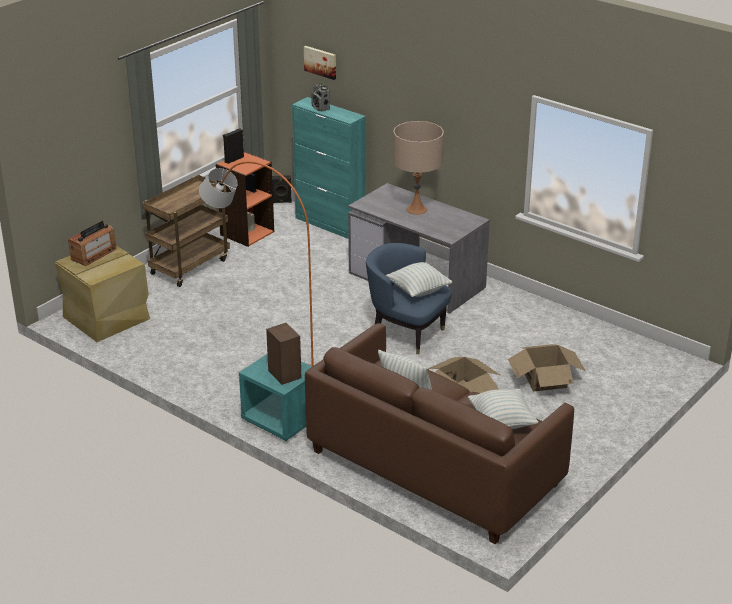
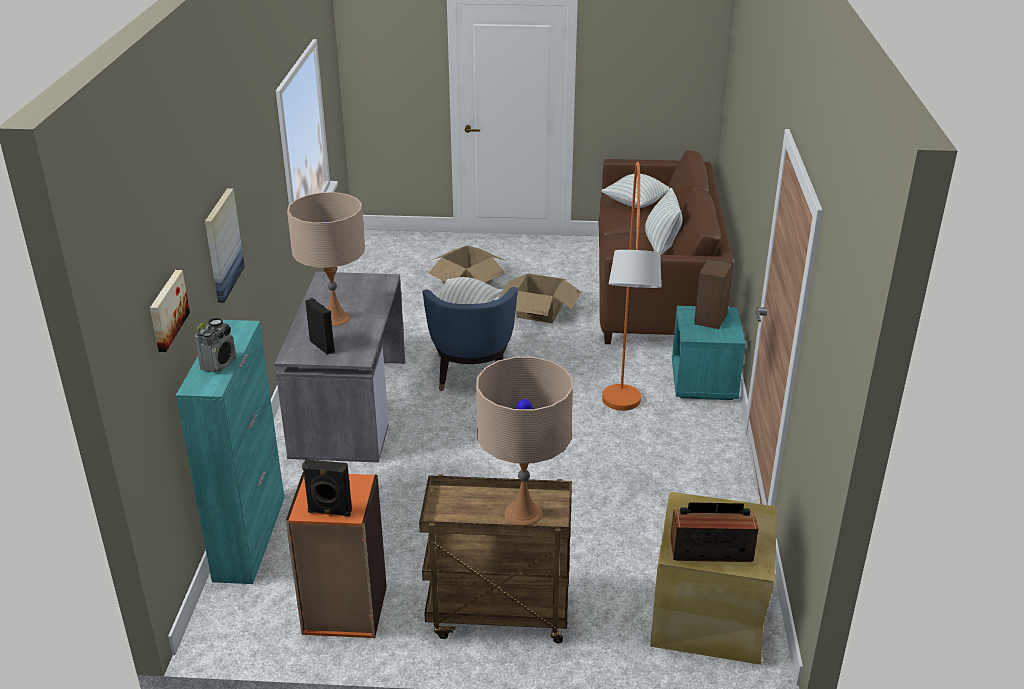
camera: 125 degrees left, 0 degrees up
black speaker [272,175,292,203] -> black speaker moved to [305,298,335,355]
none -> picture [205,188,245,303]
none -> beige table lamp [476,357,573,525]

